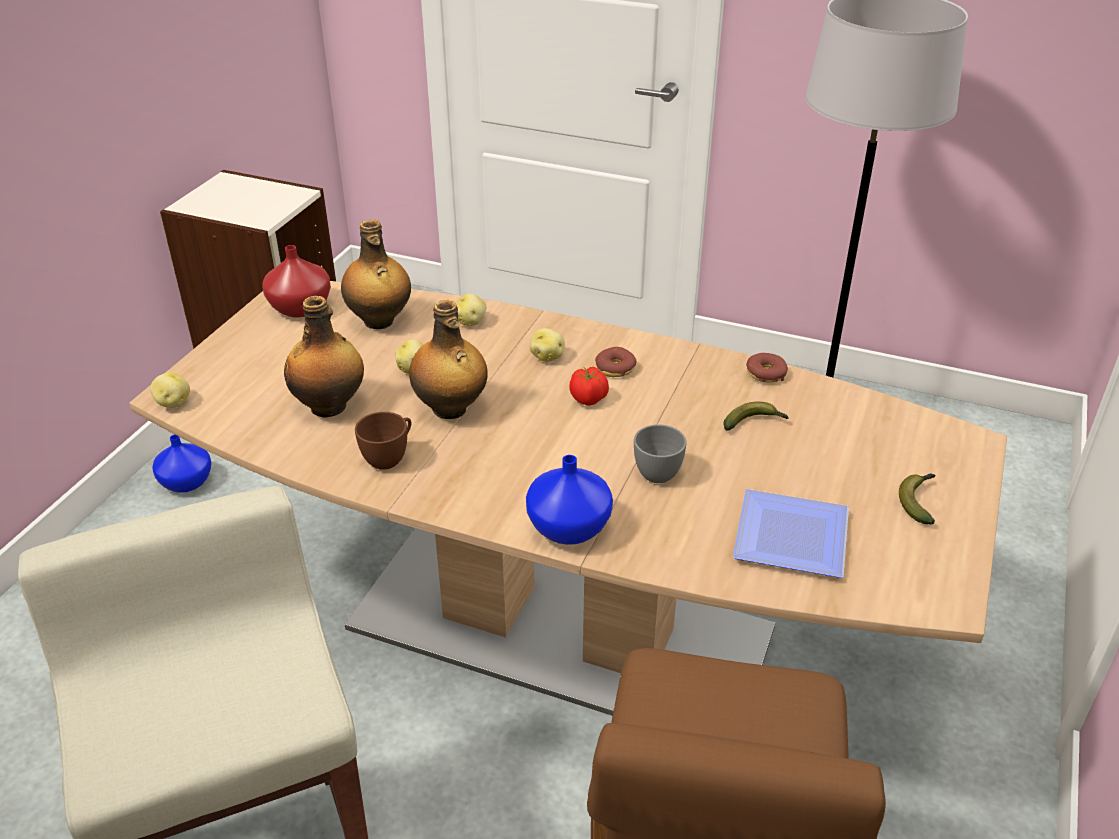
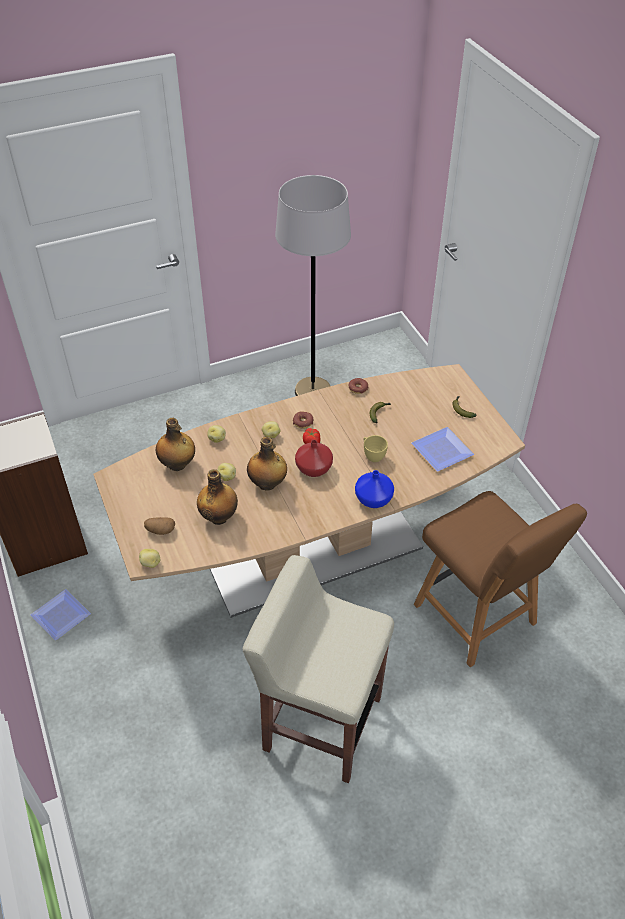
camera: 45 degrees left, 10 degrees up
blue vase [152,435,212,493] -> plate [31,589,91,640]
red vase [262,245,331,318] -> red vase moved to [295,440,333,477]
brown cup [355,412,411,470] -> none
grey cup [634,424,687,483] -> yellow cup [363,435,388,462]
none -> potato [144,517,175,535]

